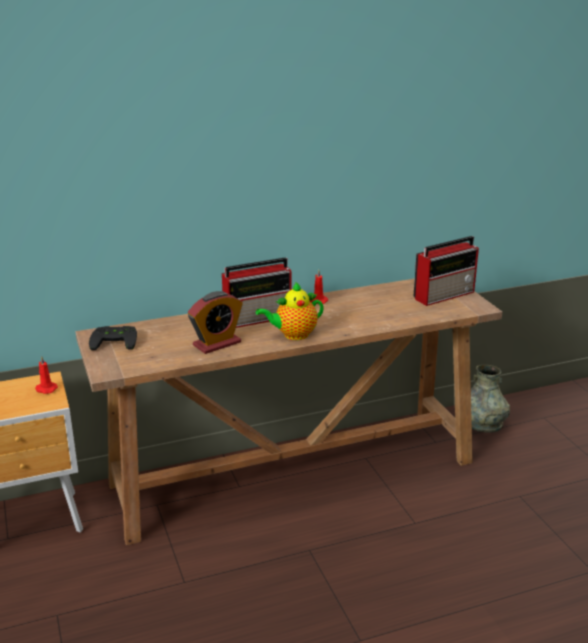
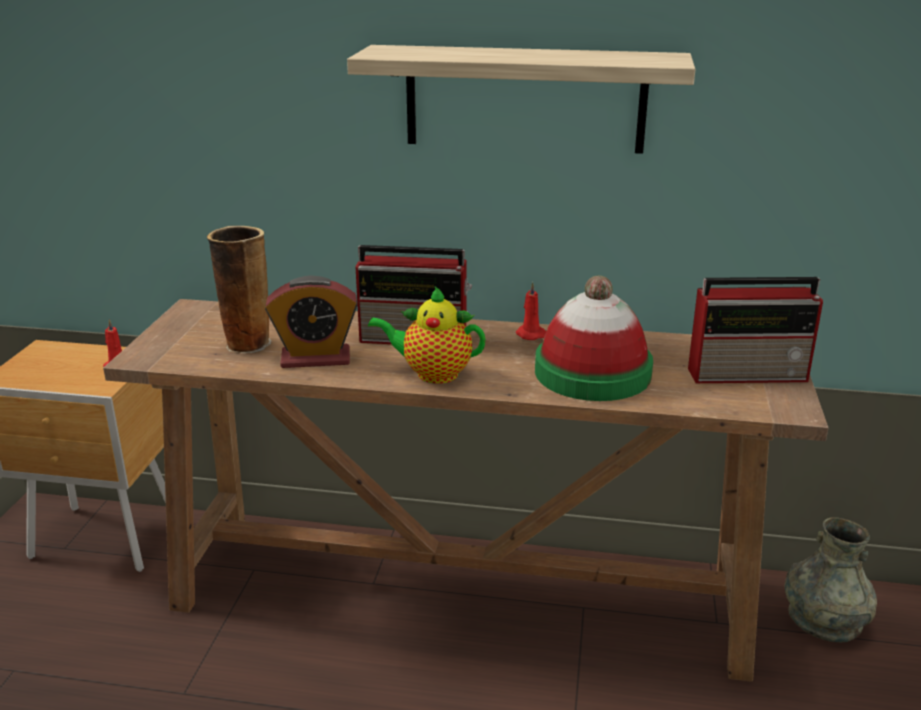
camera: 30 degrees right, 0 degrees up
black game controller [89,326,137,350] -> none
none -> vase [207,226,271,353]
none -> shelf [347,45,695,154]
none -> hat [535,275,653,401]

